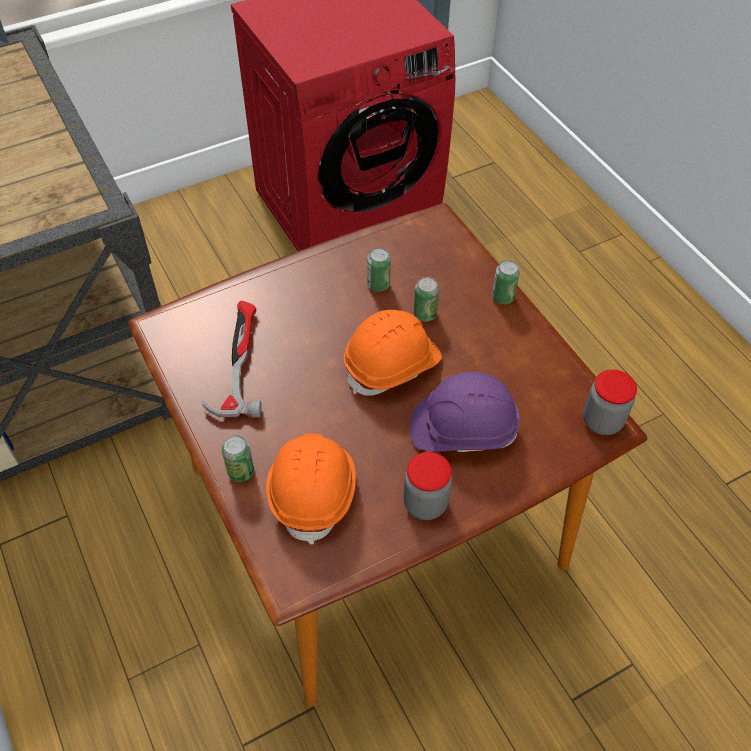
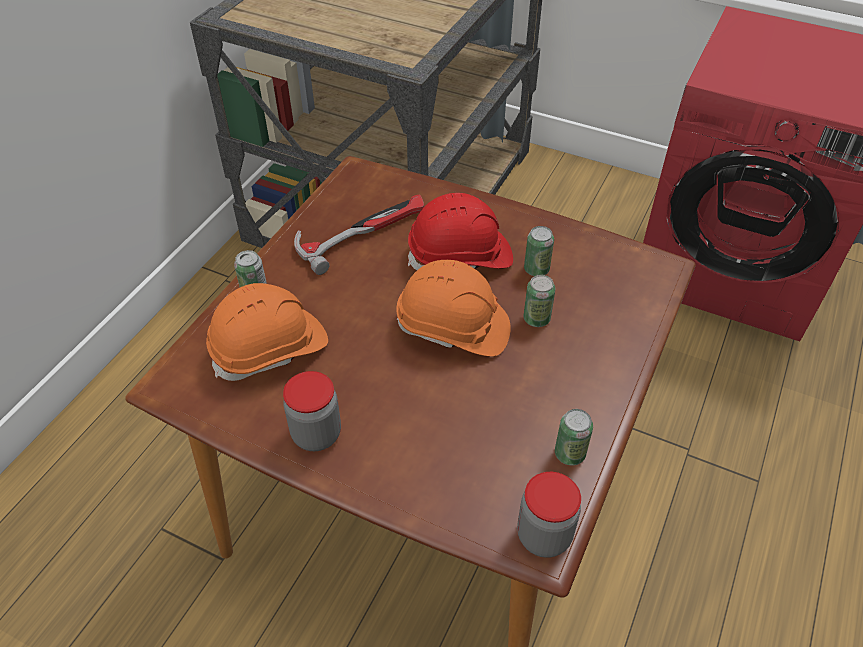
camera: 55 degrees right, 5 degrees down
purple hard hat [410,372,520,453] -> none
can [492,260,520,304] -> can moved to [555,409,593,465]
none -> red hard hat [408,193,513,270]

